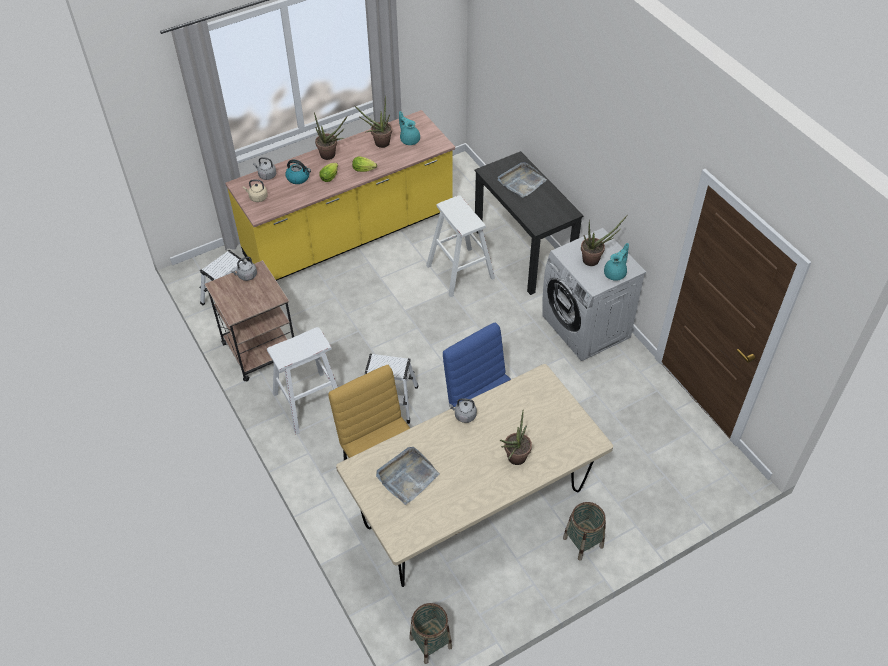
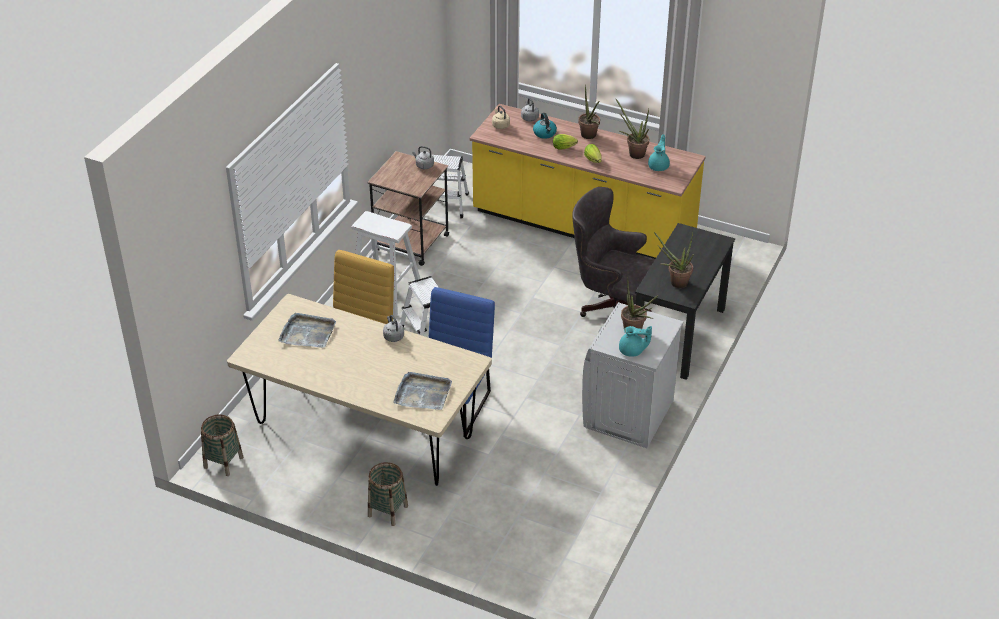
camera: 55 degrees right, 10 degrees down
white stool [426,195,495,297] -> grey office chair [572,187,655,317]
grey tray [498,162,547,198] -> grey tray moved to [393,372,452,410]
potted plant [500,411,532,465] -> potted plant moved to [654,232,694,288]

